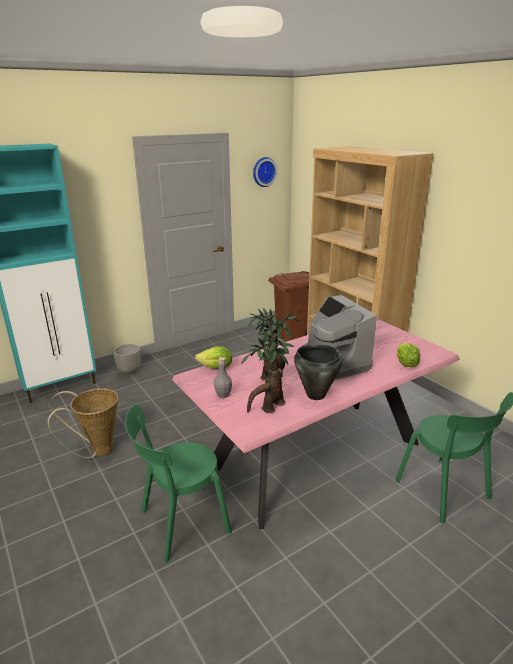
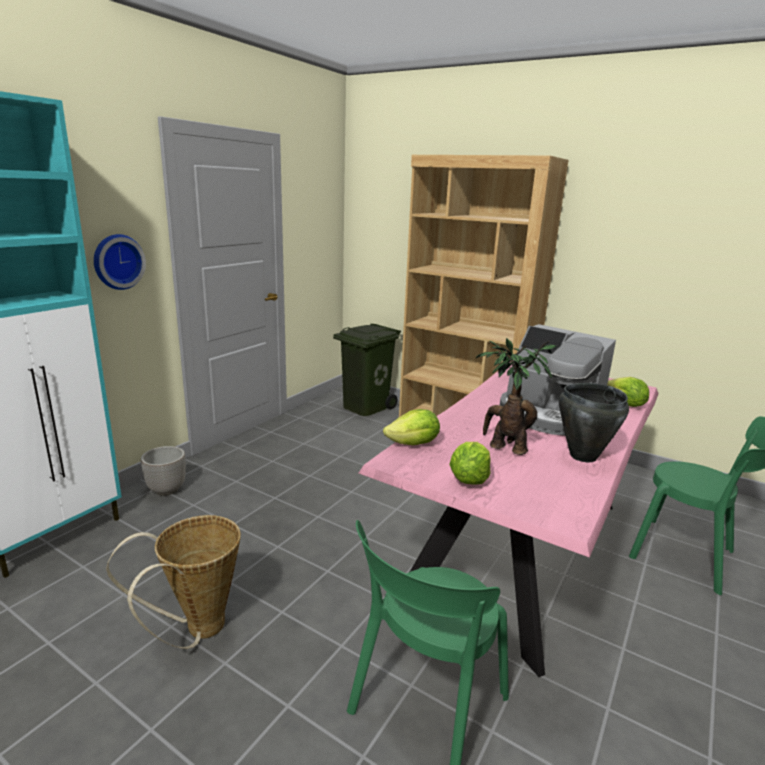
camera: 25 degrees left, 5 degrees down
grey bottle [214,357,232,398] -> lettuce [449,442,491,485]
potted plant [241,324,294,413] -> none
wall clock [253,157,277,187] -> wall clock moved to [94,234,146,290]
brown trash can [268,271,310,341] -> green trash can [333,324,401,416]

